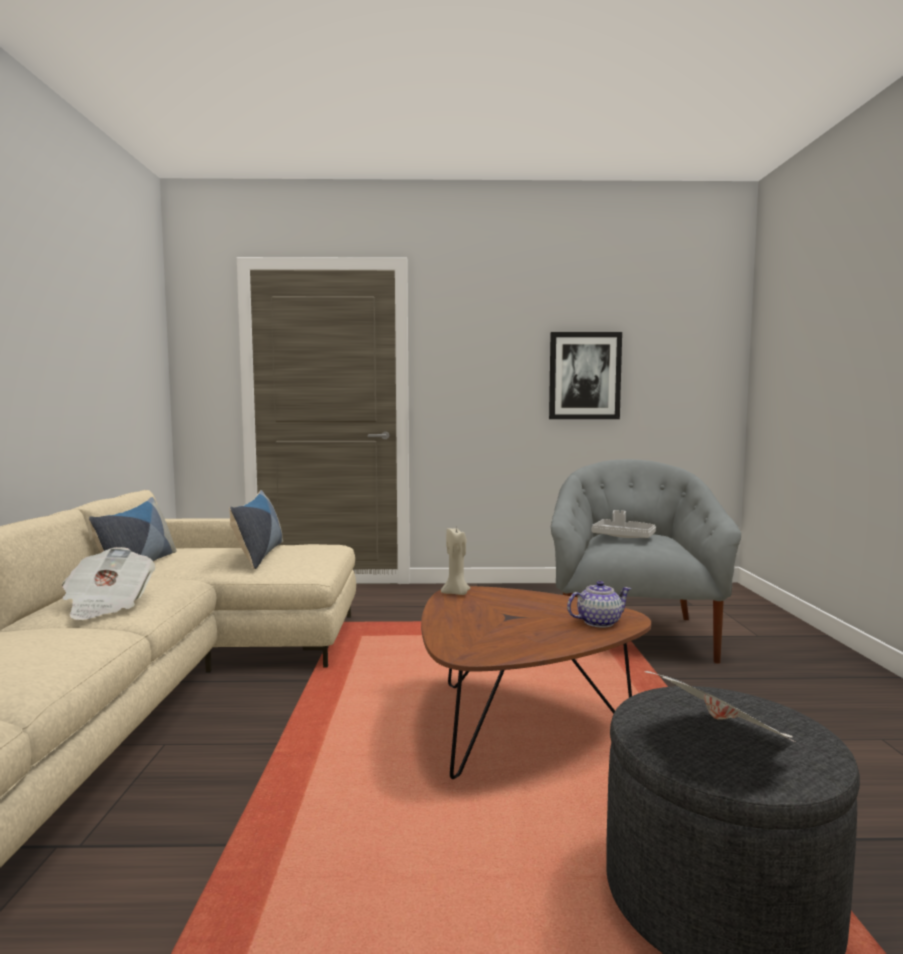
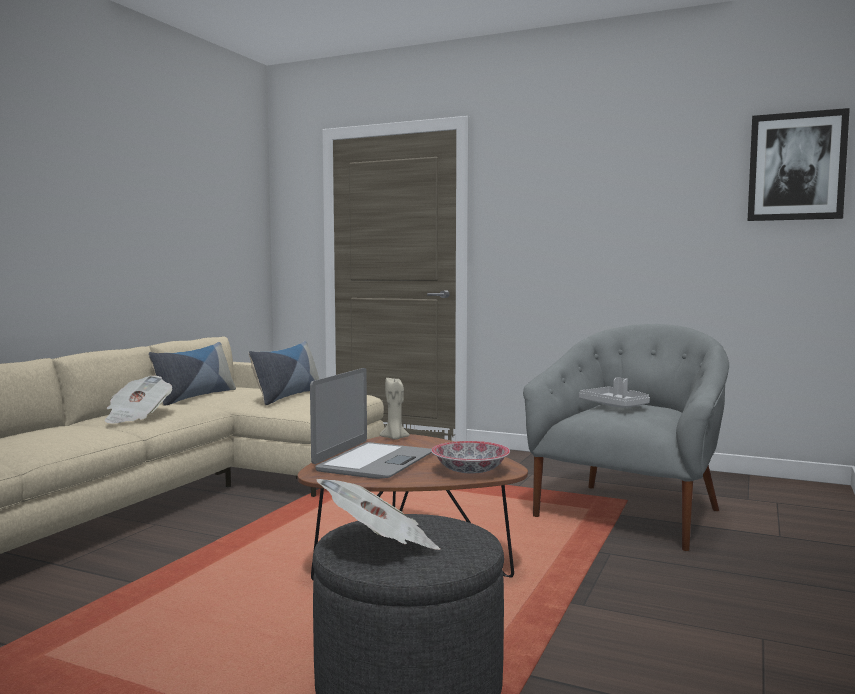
camera: 25 degrees right, 0 degrees up
picture [549,332,622,419] -> picture moved to [748,108,850,221]
teapot [567,581,631,628] -> bowl [431,441,510,474]
none -> laptop [310,368,432,479]

